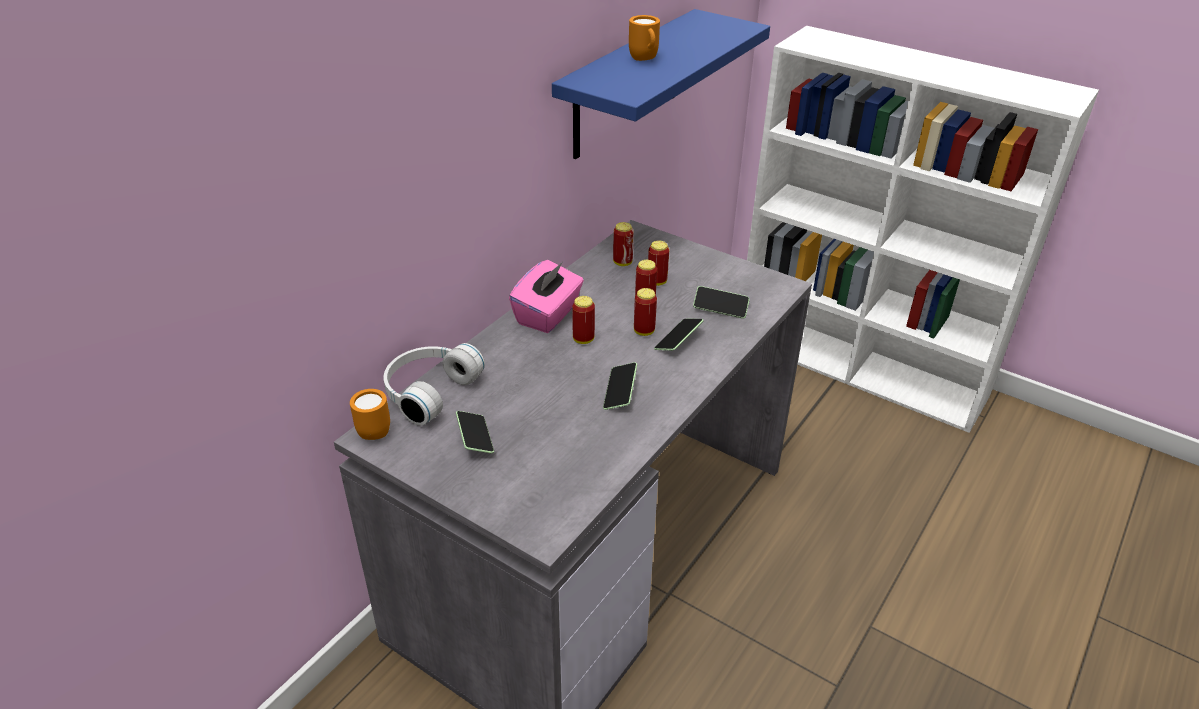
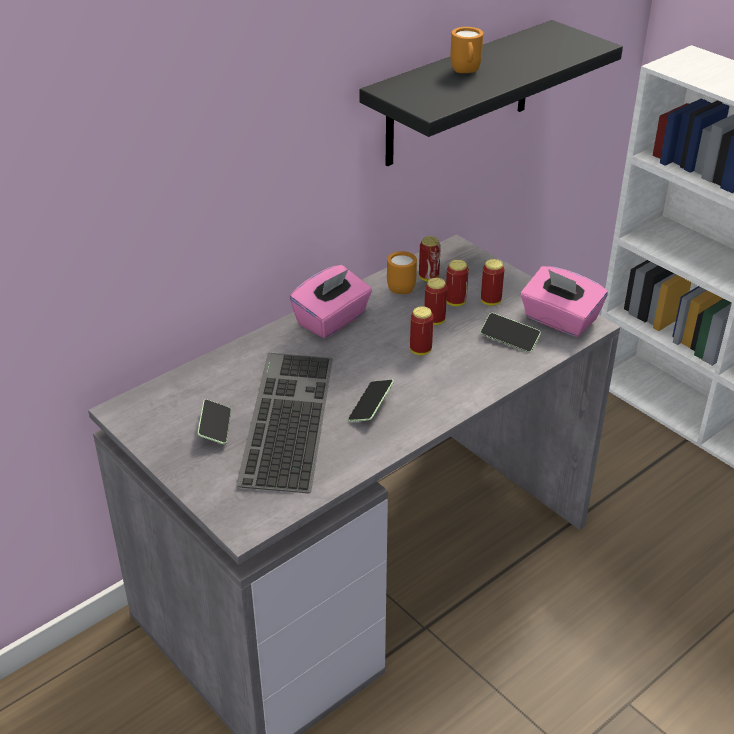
camera: 15 degrees right, 0 degrees up
orange mug [350,389,390,440] -> orange mug moved to [387,251,417,294]
white headphones [383,343,485,426] -> none
blue shelf [552,9,770,159] -> black shelf [359,20,623,166]
can [572,296,595,344] -> can moved to [481,259,505,306]
phone [654,319,704,351] -> none
none -> keyboard [236,353,333,493]
none -> pink tissue box [520,266,608,337]

